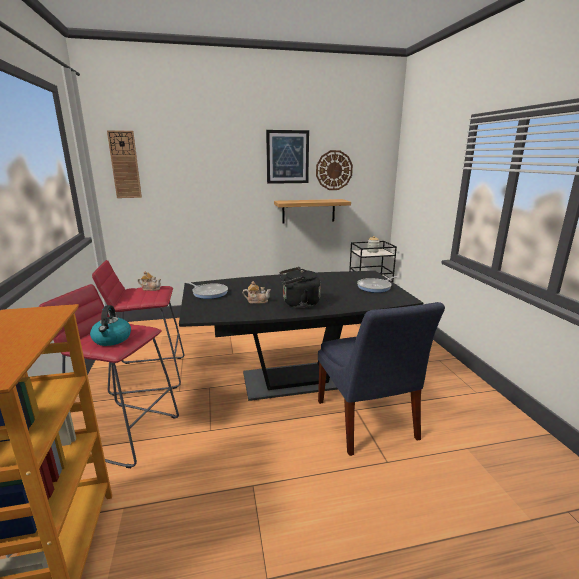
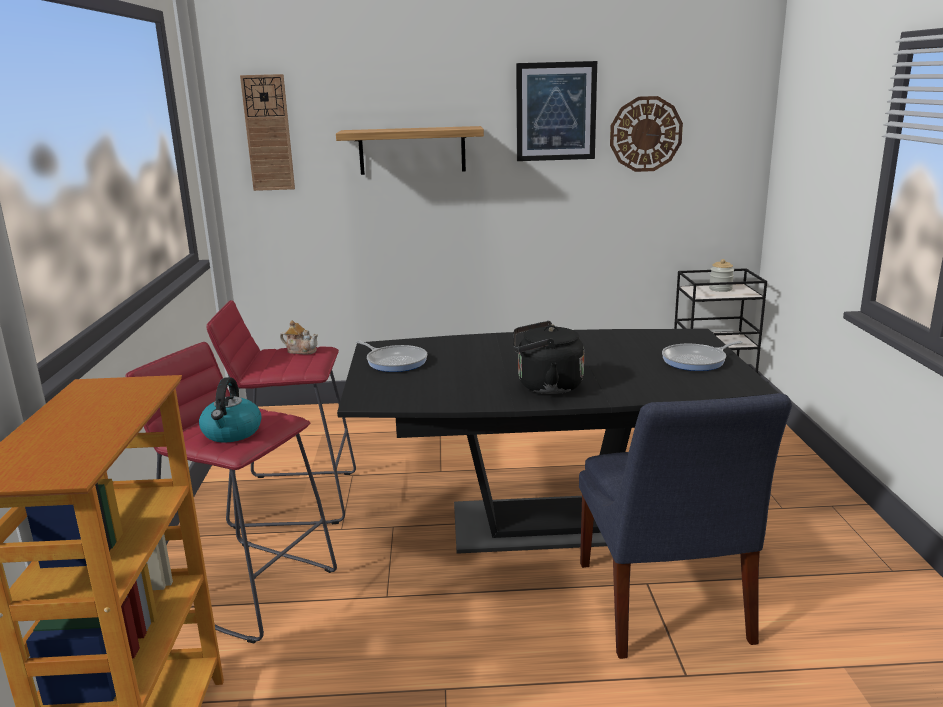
camera: 10 degrees right, 0 degrees up
teapot [243,281,271,304] -> none
shelf [274,199,351,223] -> shelf moved to [336,126,484,175]

